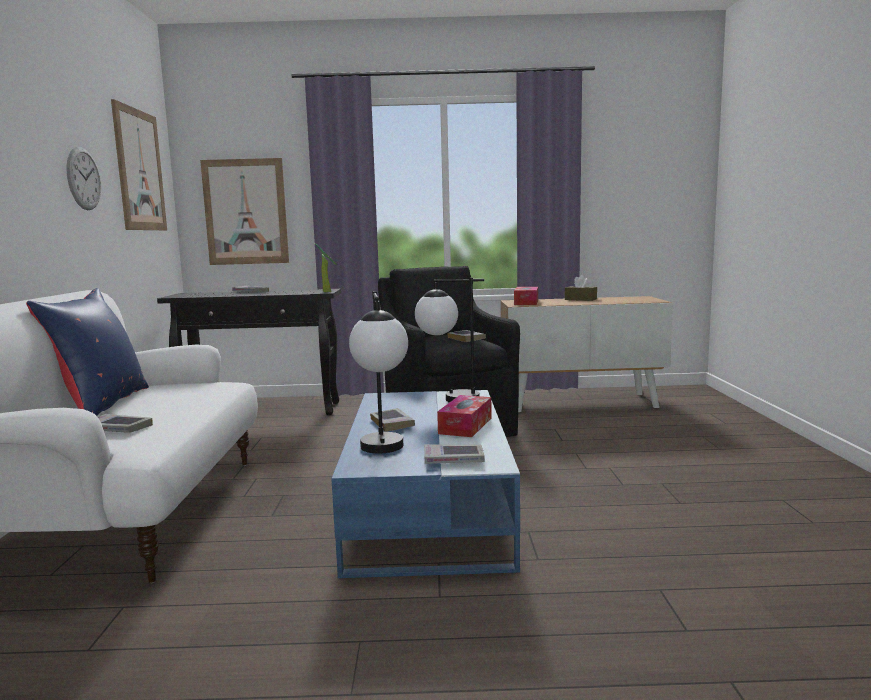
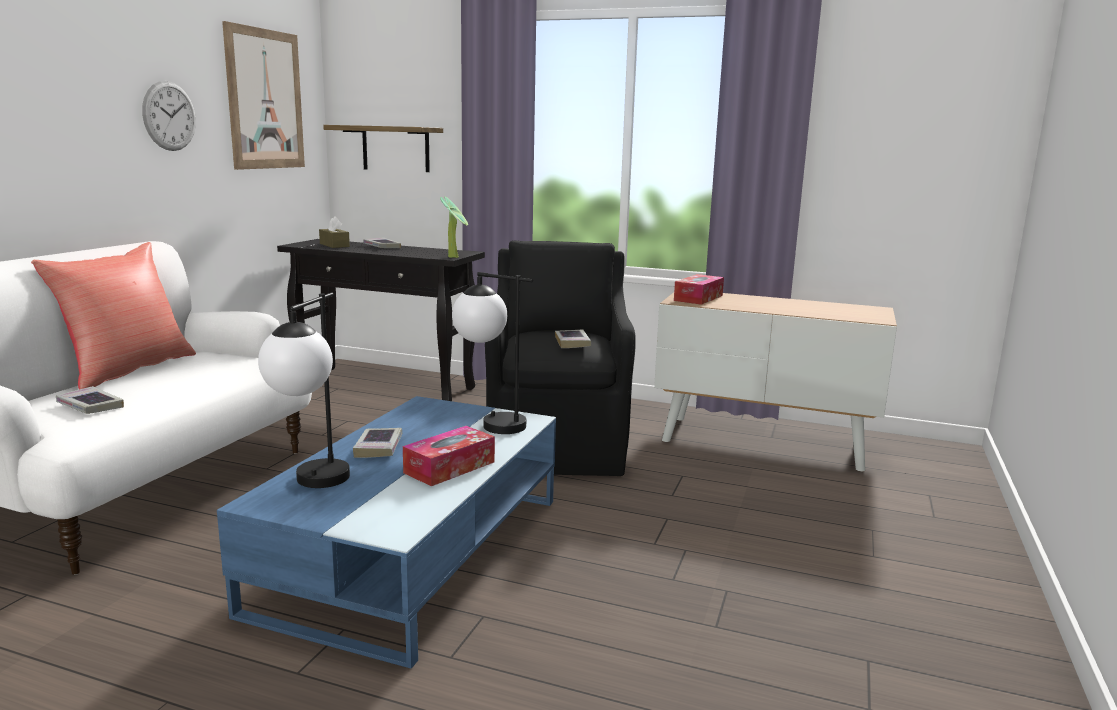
camera: 20 degrees right, 5 degrees up
blue pillow [26,288,149,416] -> red pillow [31,242,196,389]
picture [200,158,289,265] -> shelf [323,125,443,172]
book [424,444,485,464] -> none
brown tissue box [565,275,597,301] -> brown tissue box moved to [319,216,350,248]

